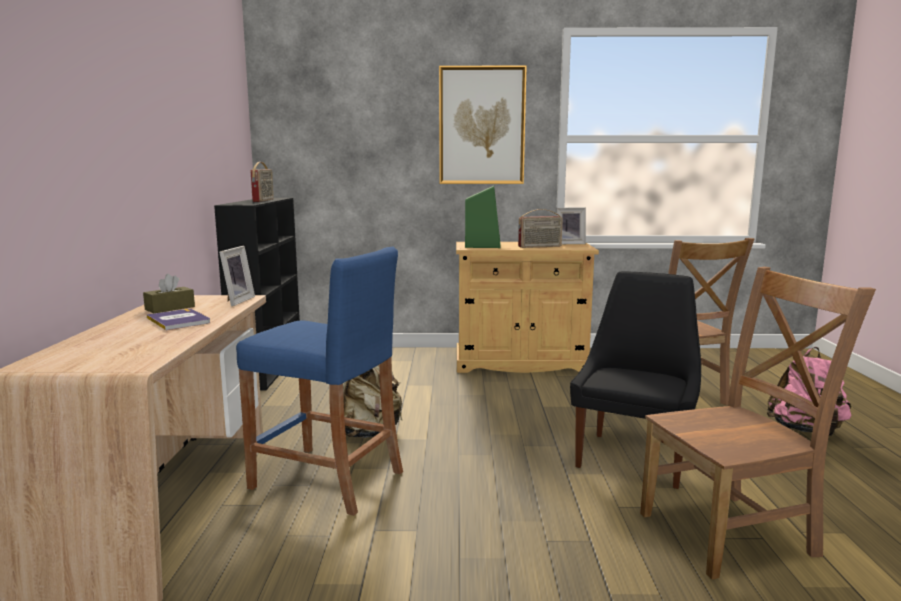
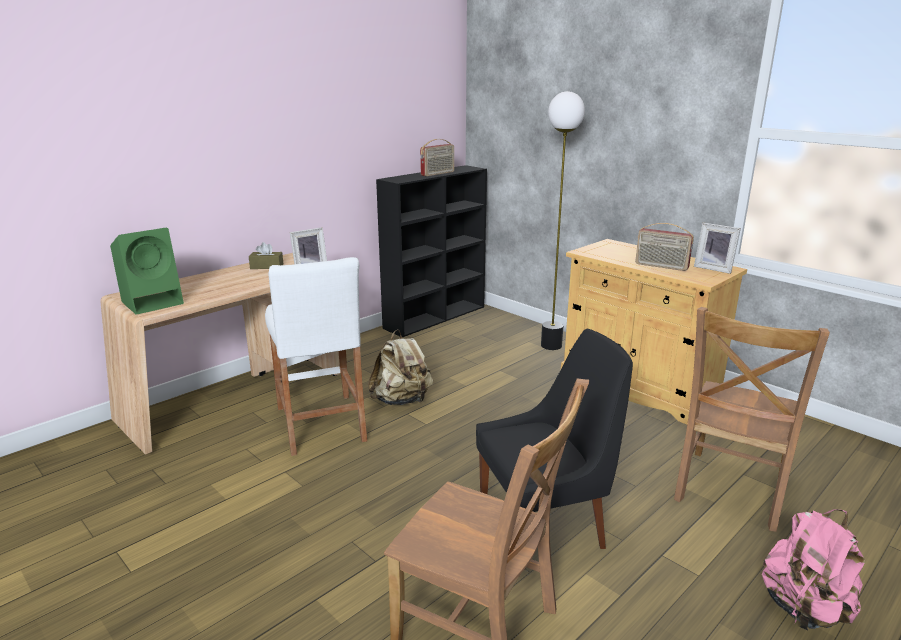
camera: 45 degrees right, 10 degrees up
book [147,309,210,330] -> none
blue stool [236,247,403,516] -> white stool [265,257,367,456]
picture [439,66,527,184] -> none
green speaker [465,186,501,248] -> green speaker moved to [110,228,184,315]
none -> floor lamp [541,91,585,350]

